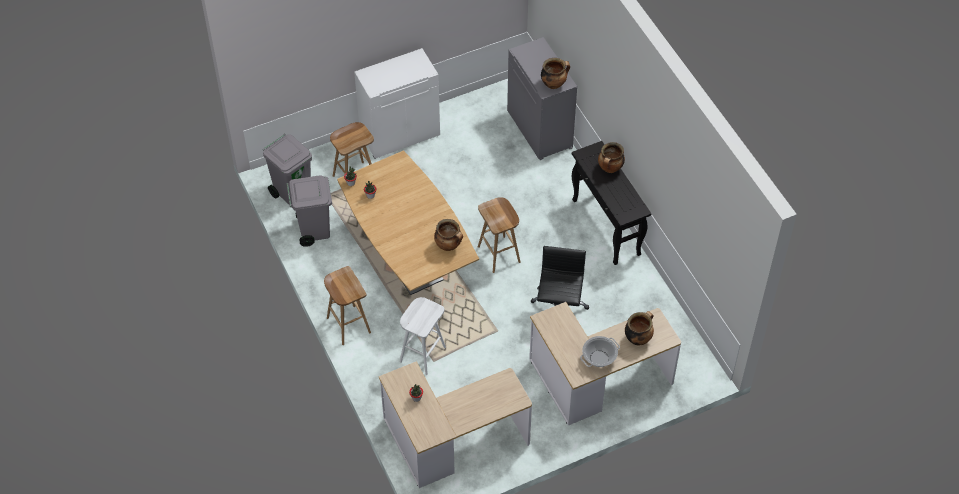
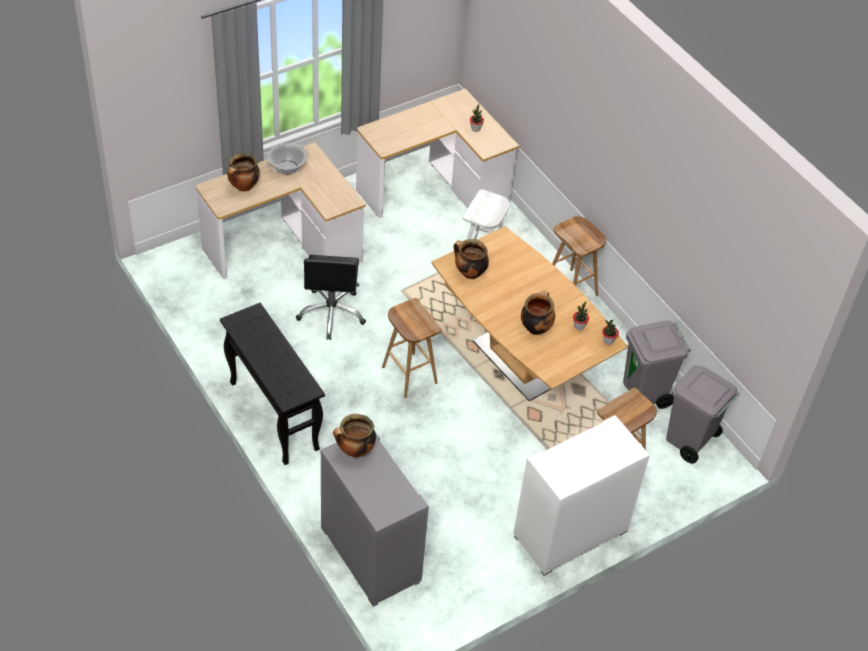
camera: 170 degrees right, 5 degrees down
cooking pot [598,142,625,173] -> cooking pot moved to [521,290,555,335]

